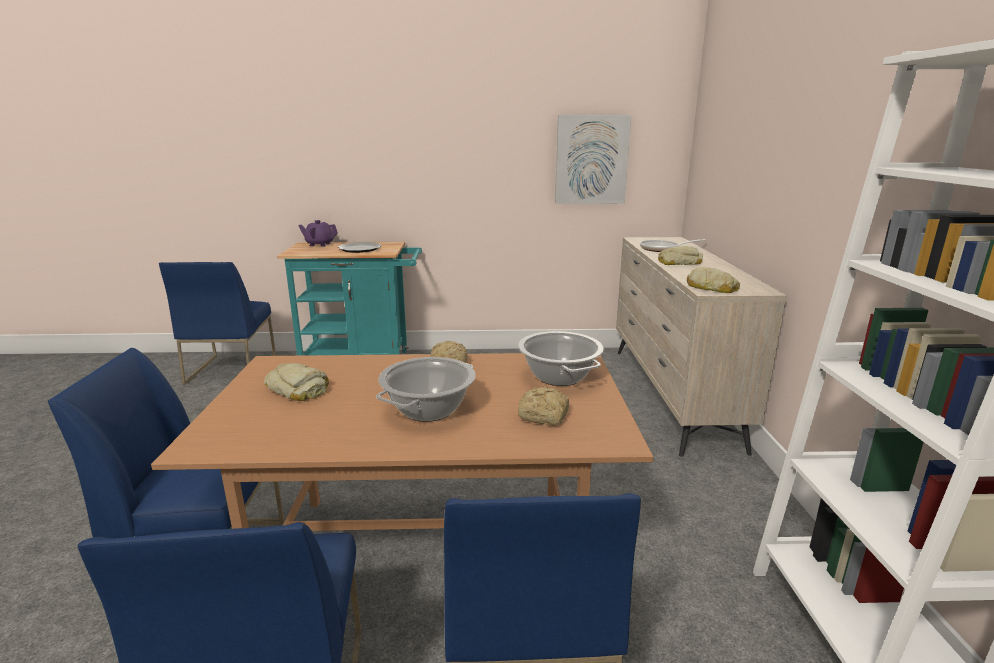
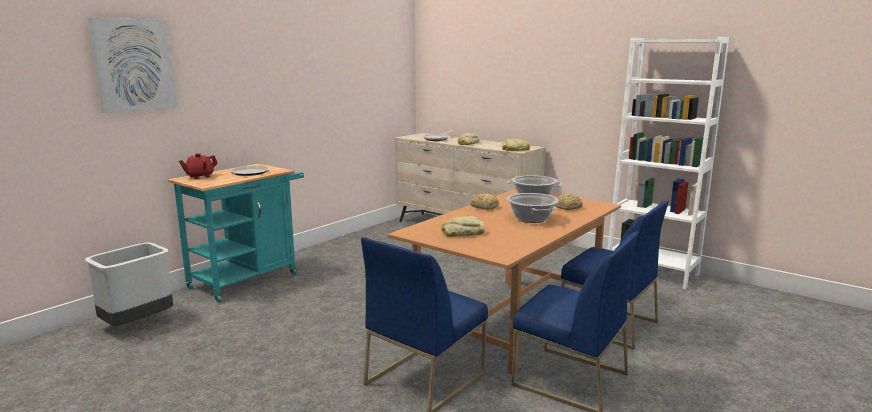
camera: 50 degrees left, 5 degrees down
blue chair [159,262,276,385] -> grey trash can [85,242,173,326]
purple teapot [298,220,338,247] -> red teapot [179,153,218,179]
picture [555,115,631,204] -> picture moved to [88,17,177,113]

